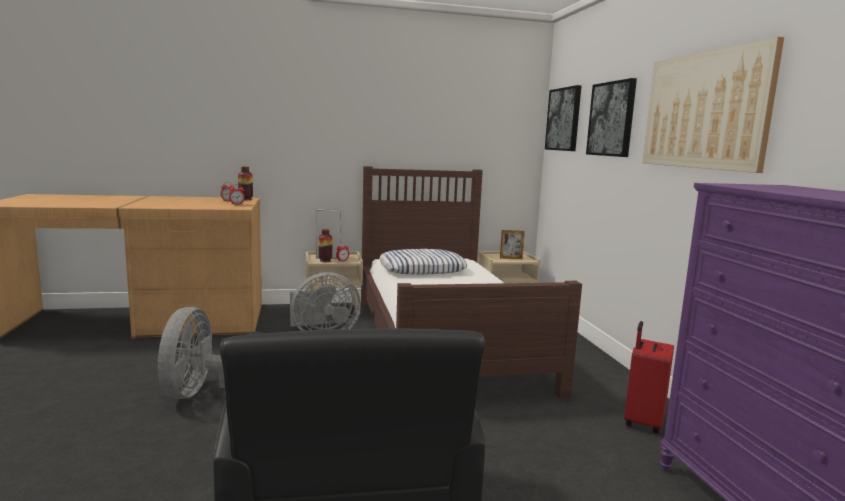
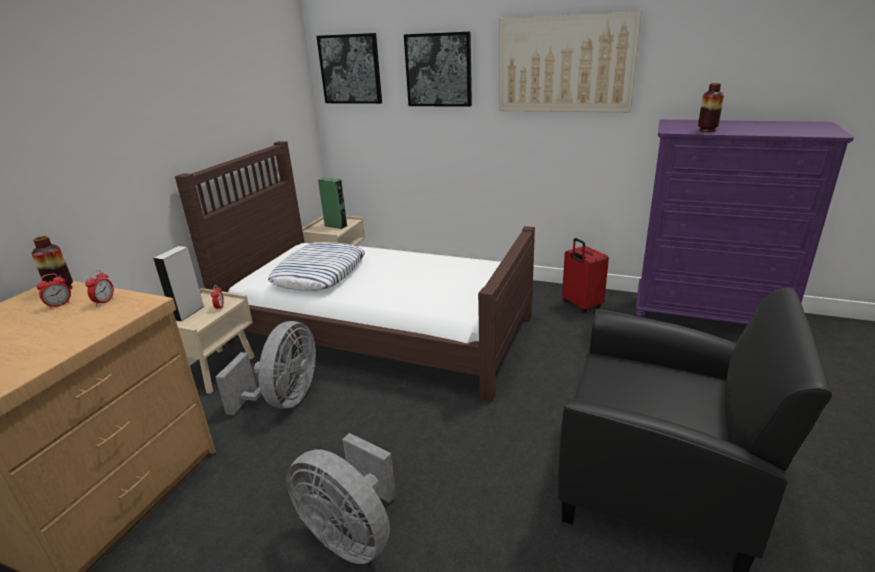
camera: 55 degrees left, 15 degrees up
vase [319,229,332,262] -> vase moved to [698,83,724,132]
picture frame [500,230,525,259] -> green speaker [318,178,347,229]

